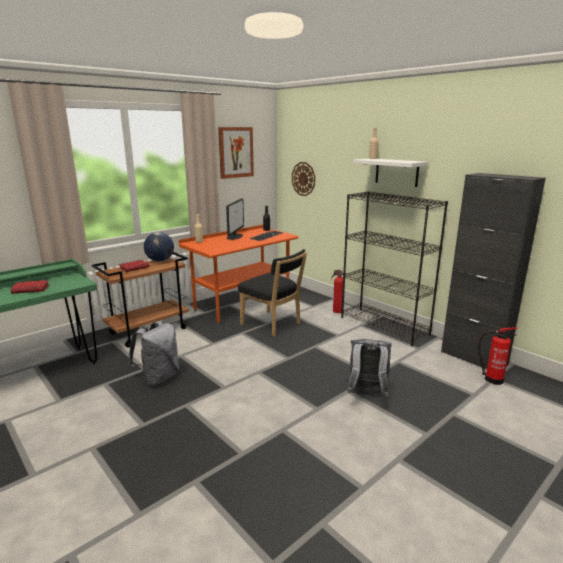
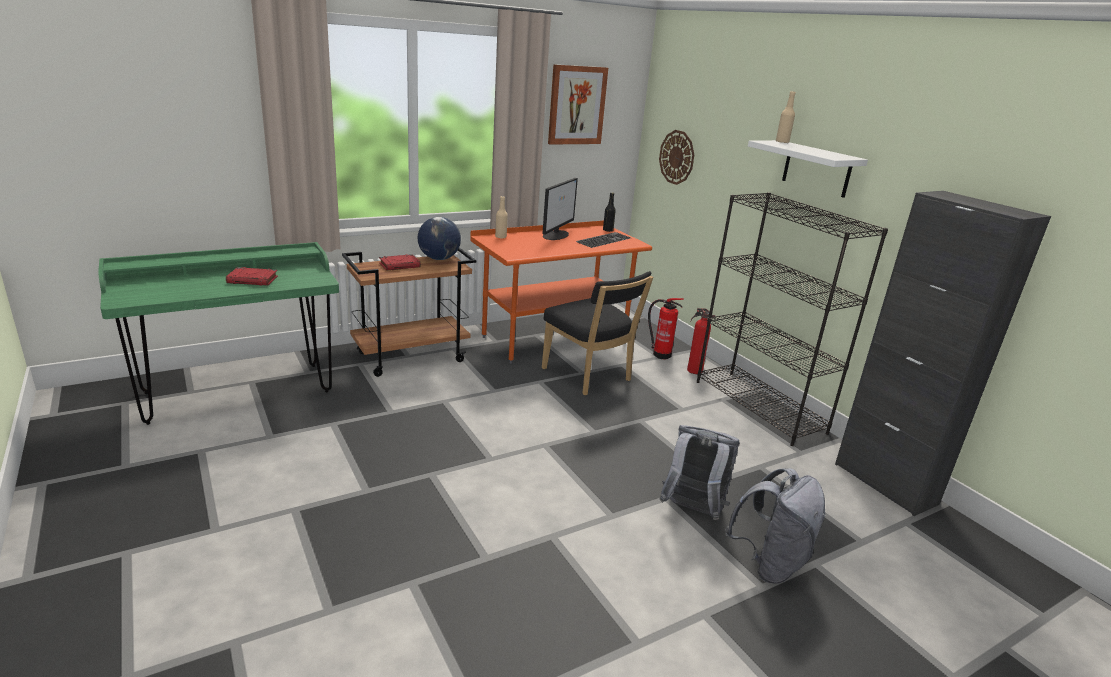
camera: 10 degrees right, 5 degrees up
grey backpack [128,322,179,386] -> grey backpack moved to [725,468,826,584]
fire extinguisher [478,327,518,385] -> fire extinguisher moved to [648,298,684,360]

